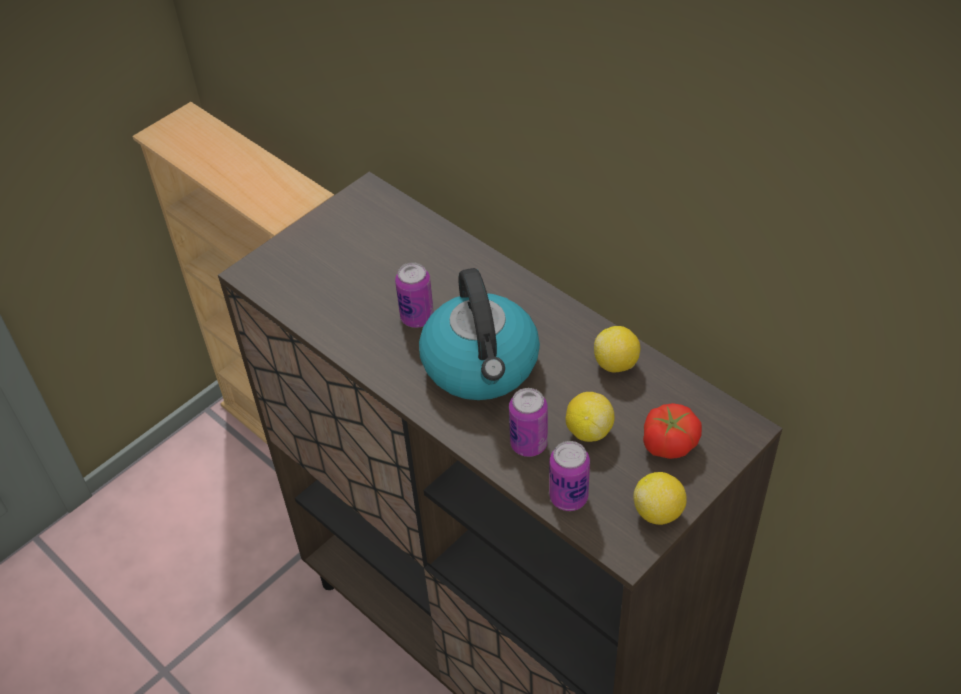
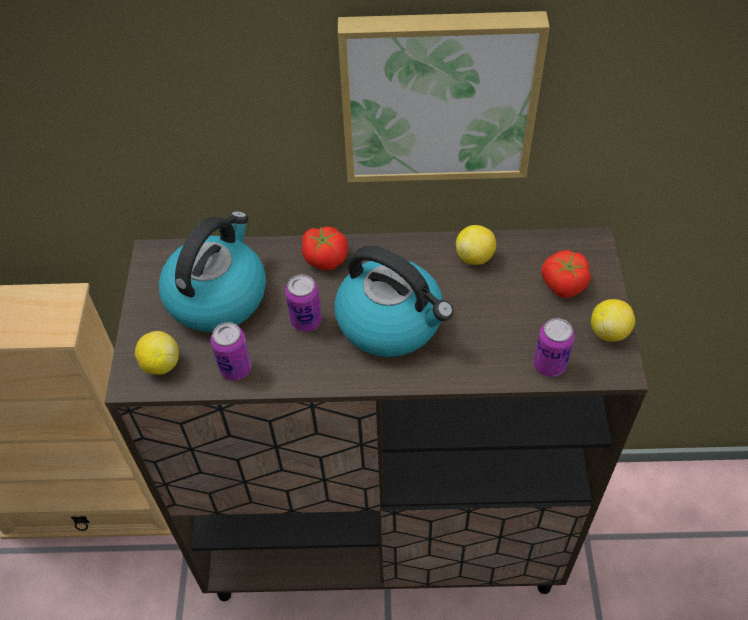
camera: 45 degrees left, 5 degrees up
can [509,388,548,457] -> can moved to [211,322,252,381]
lemon [566,392,615,442] -> lemon moved to [135,331,179,375]
none -> kettle [159,211,266,332]
none -> tomato [302,226,348,270]
none -> picture [338,11,550,182]

